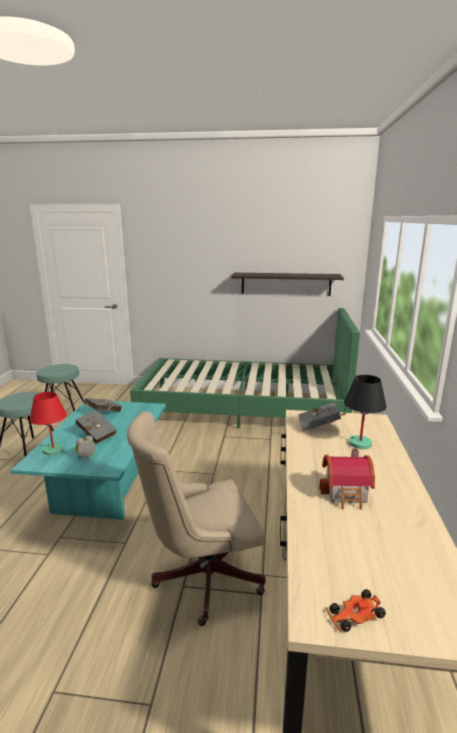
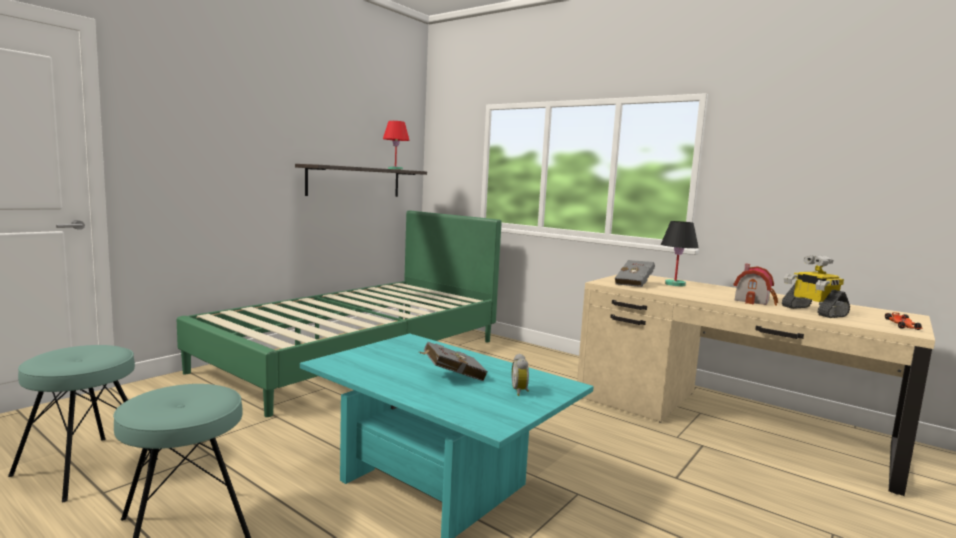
camera: 60 degrees left, 10 degrees down
red table lamp [30,392,67,455] -> red table lamp moved to [383,121,410,170]
grey book [84,398,122,412] -> none
beige office chair [127,411,266,626] -> none
none -> toy robot [782,255,850,318]

